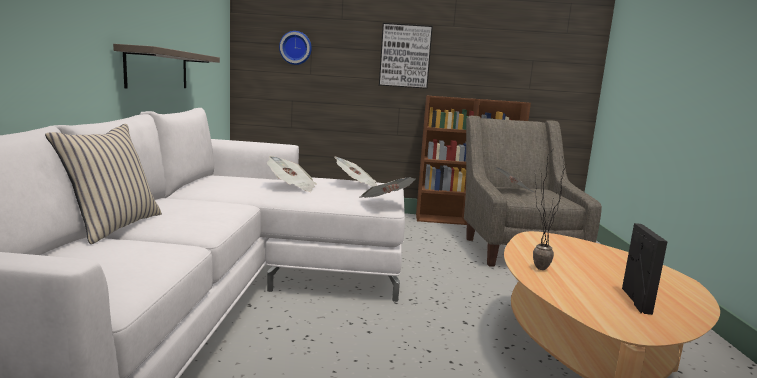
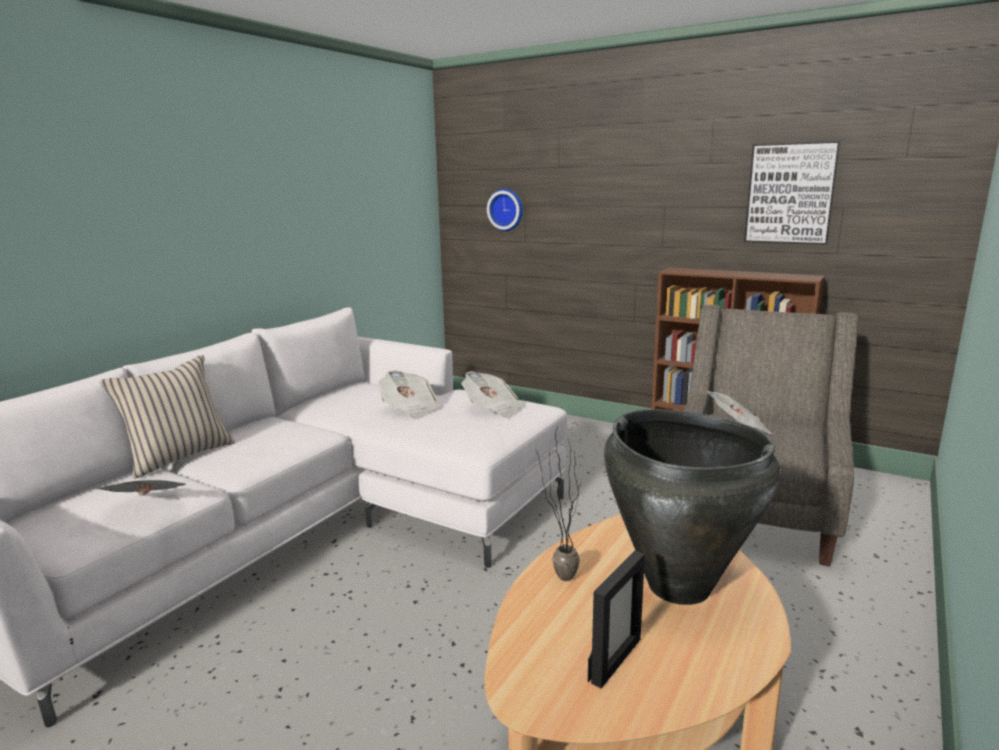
camera: 30 degrees right, 5 degrees up
shelf [113,44,220,88] -> none
newspaper [360,177,416,198] -> newspaper moved to [92,480,186,495]
picture [379,23,433,89] -> picture moved to [744,141,840,245]
none -> black vase [604,409,780,605]

